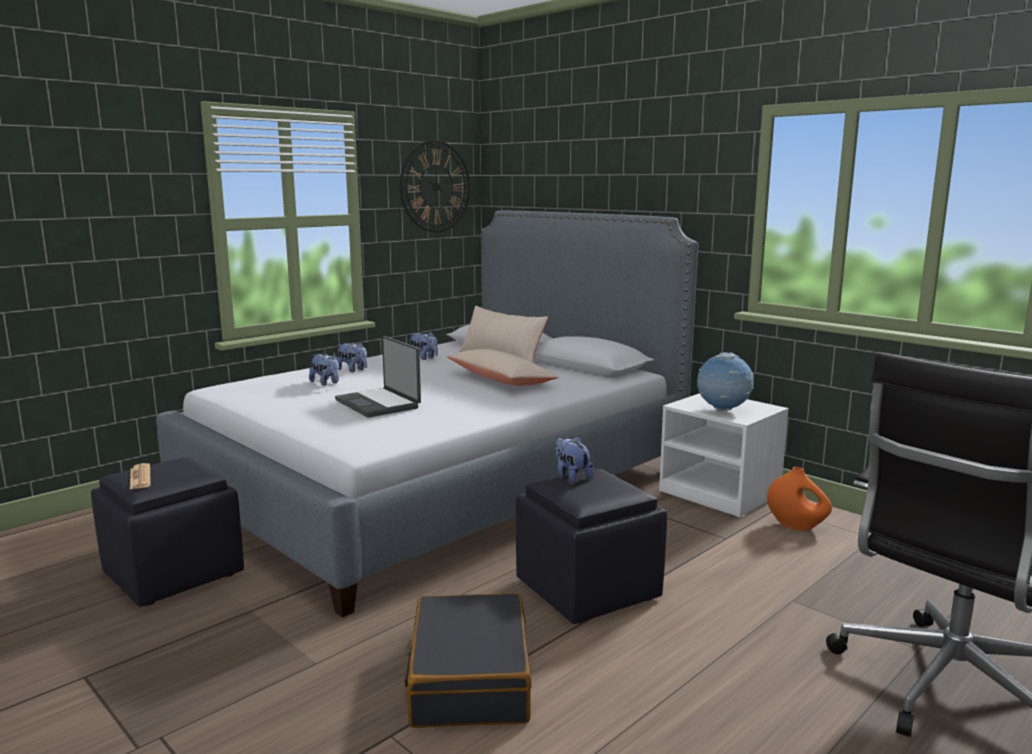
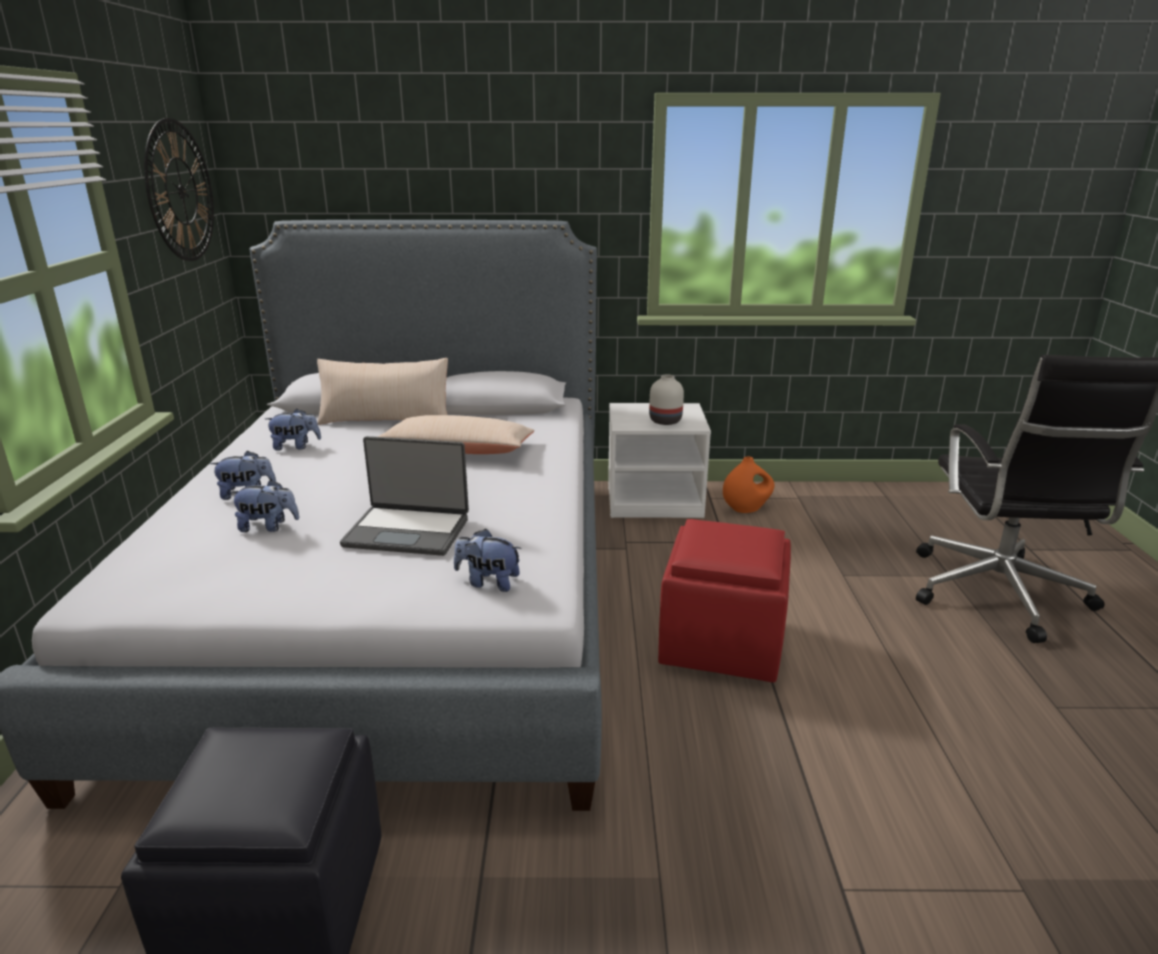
camera: 45 degrees left, 10 degrees up
newspaper [130,463,151,489] -> none
black suitcase [404,593,532,728] -> none
black ottoman [516,469,667,624] -> red ottoman [658,519,791,683]
plush toy [555,436,594,482] -> plush toy moved to [454,529,522,592]
globe [697,352,754,411] -> white vase [649,374,684,425]

